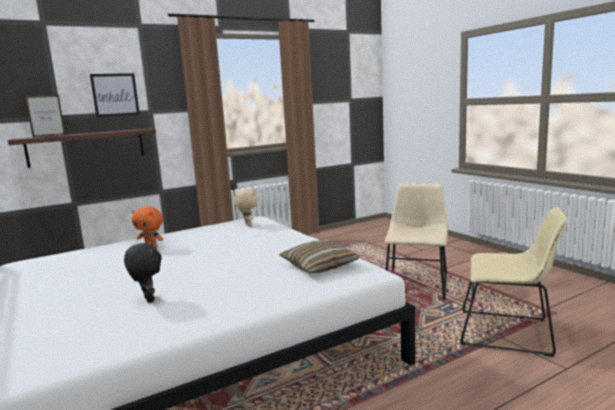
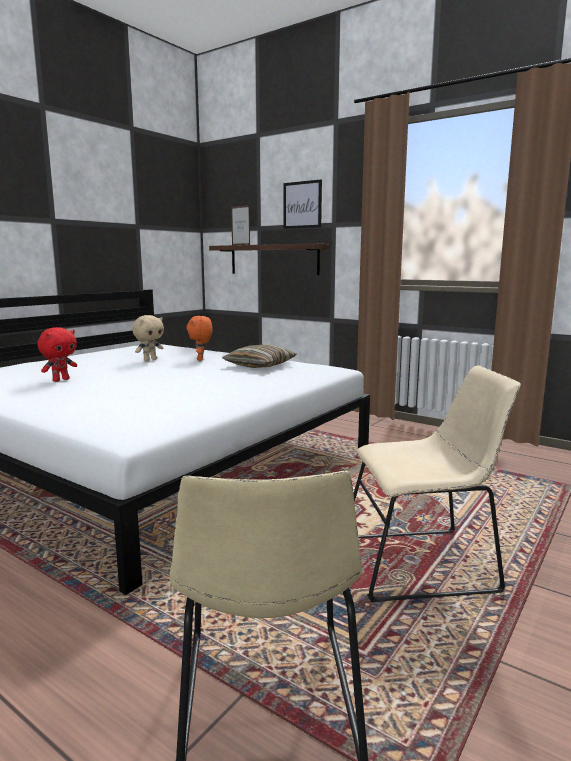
camera: 65 degrees right, 0 degrees up
black plush toy [124,242,162,303] -> red plush toy [37,327,77,382]
beige plush toy [234,188,258,226] -> beige plush toy moved to [132,315,164,361]
pillow [279,240,360,273] -> pillow moved to [222,344,296,368]

